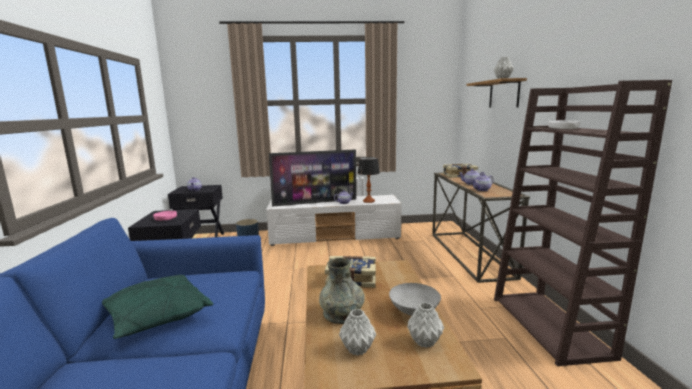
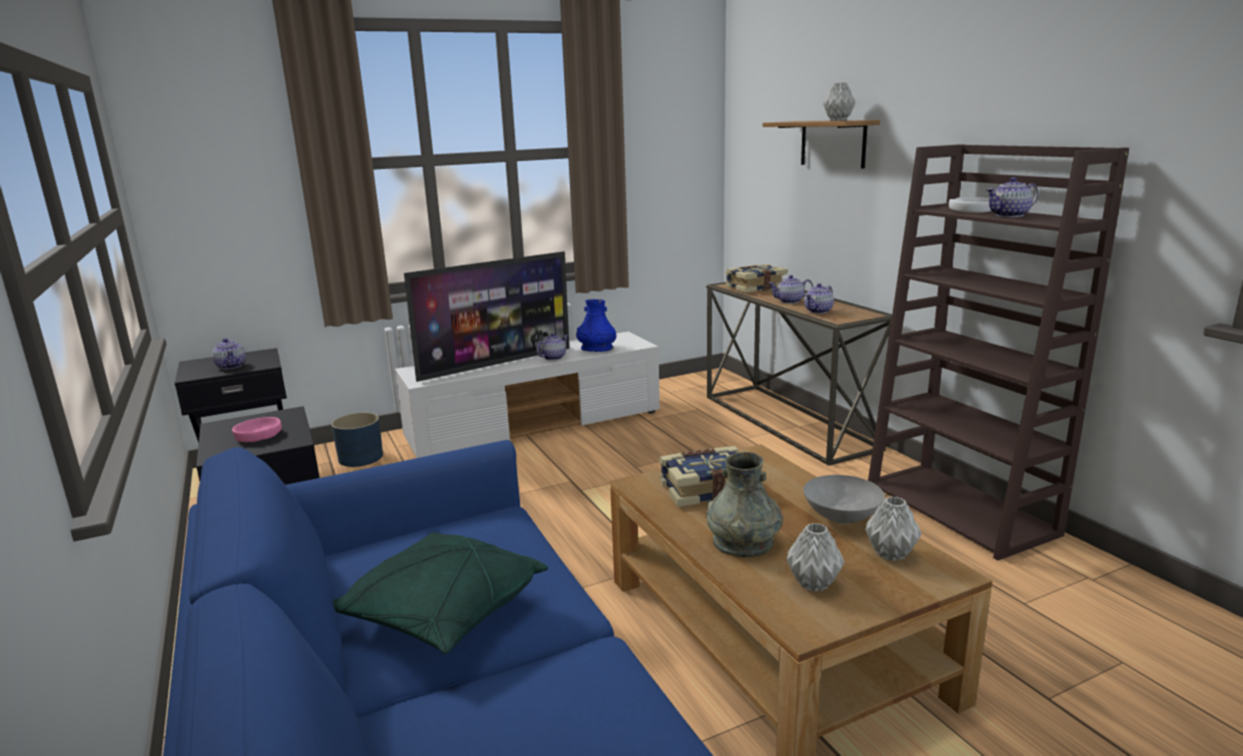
camera: 20 degrees left, 5 degrees up
table lamp [358,157,380,203] -> blue vase [576,299,616,352]
none -> teapot [986,177,1038,217]

